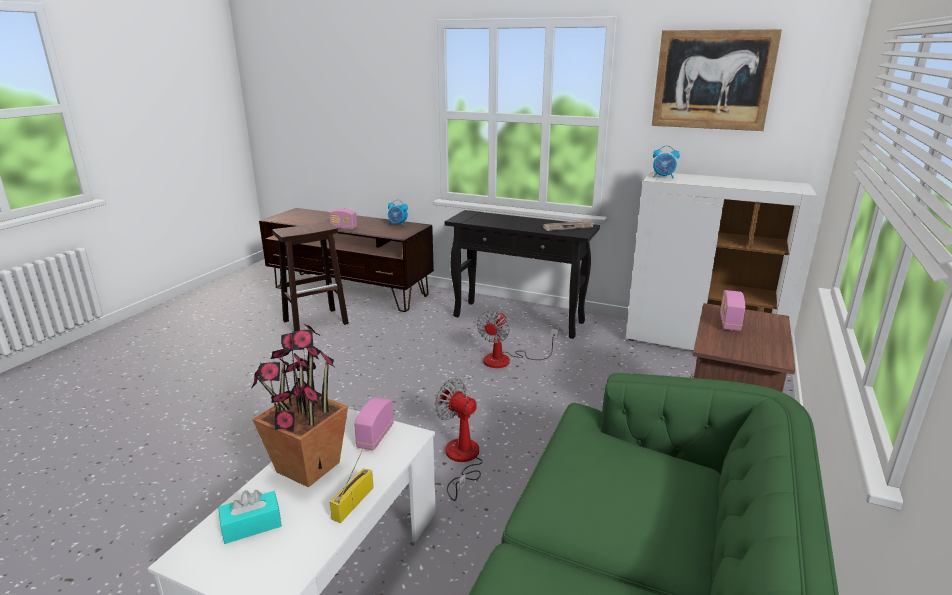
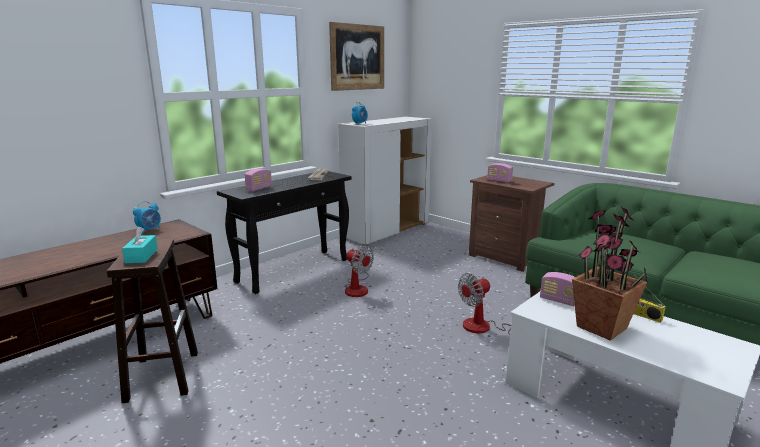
camera: 70 degrees left, 5 degrees down
turquoise tissue box [218,490,282,544] -> turquoise tissue box moved to [122,227,158,263]
radio [329,209,357,230] -> radio moved to [245,168,272,191]

